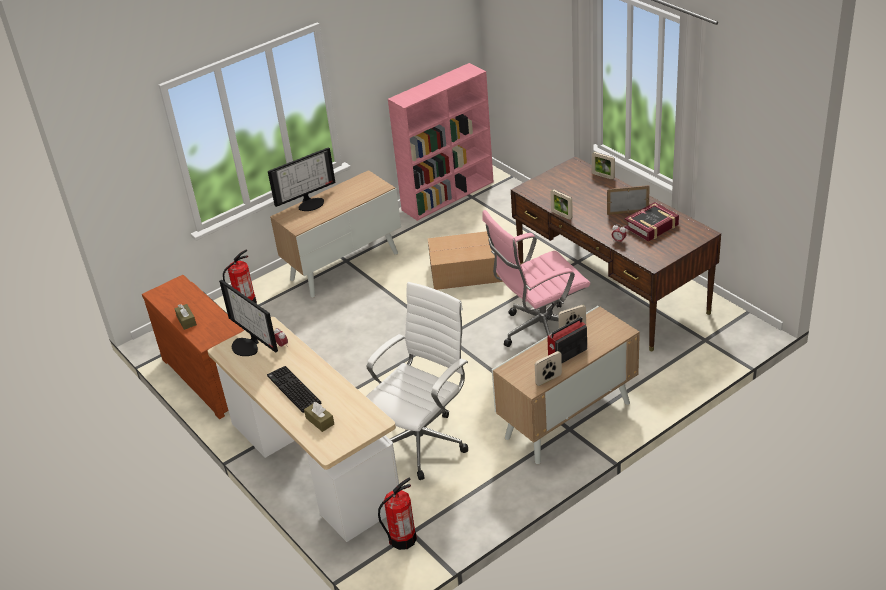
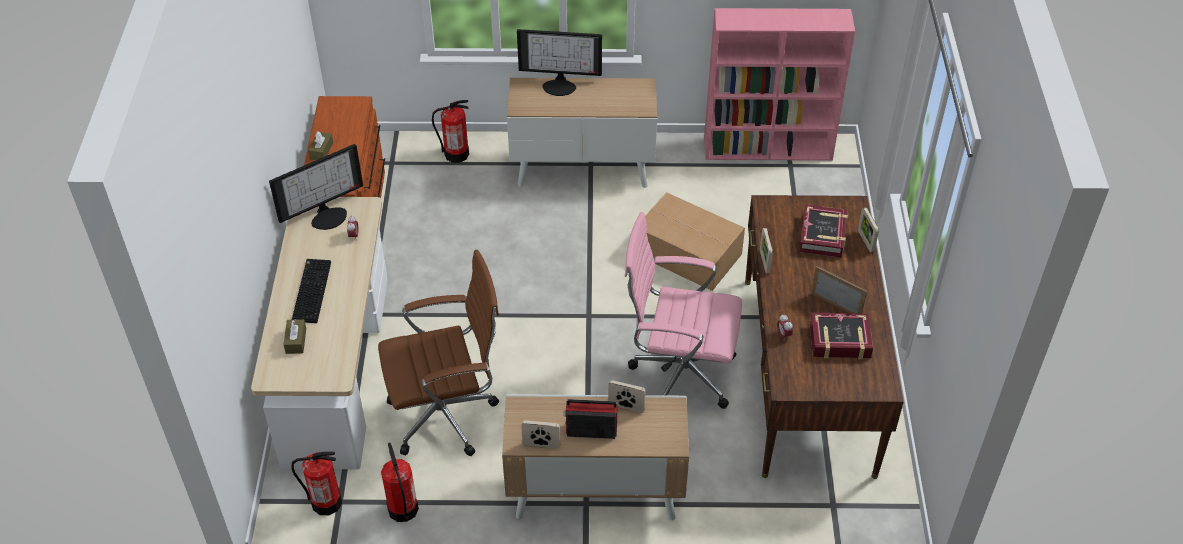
camera: 35 degrees right, 10 degrees up
monitor [219,280,278,356] -> monitor turned 120 degrees counterclockwise [269,144,363,230]
white office chair [366,282,468,480] -> brown office chair [378,250,499,456]
none -> fire extinguisher [381,443,419,522]
none -> book [799,204,848,258]

